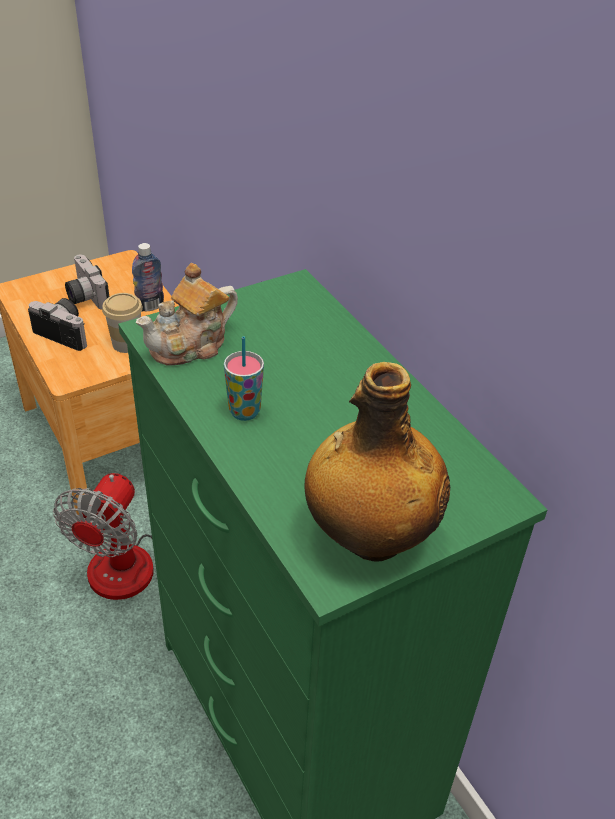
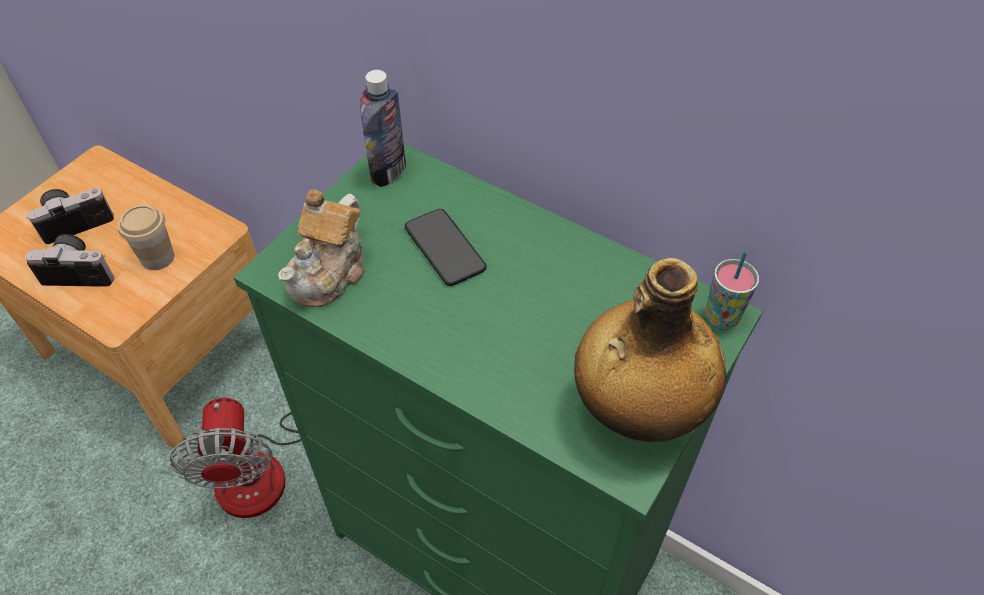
camera: 25 degrees left, 10 degrees up
camera [65,254,110,310] -> camera turned 120 degrees clockwise [27,188,114,244]
bottle [132,243,164,311] -> bottle moved to [360,70,406,187]
cup [224,337,264,421] -> cup moved to [705,251,759,330]
none -> phone [405,209,487,286]

